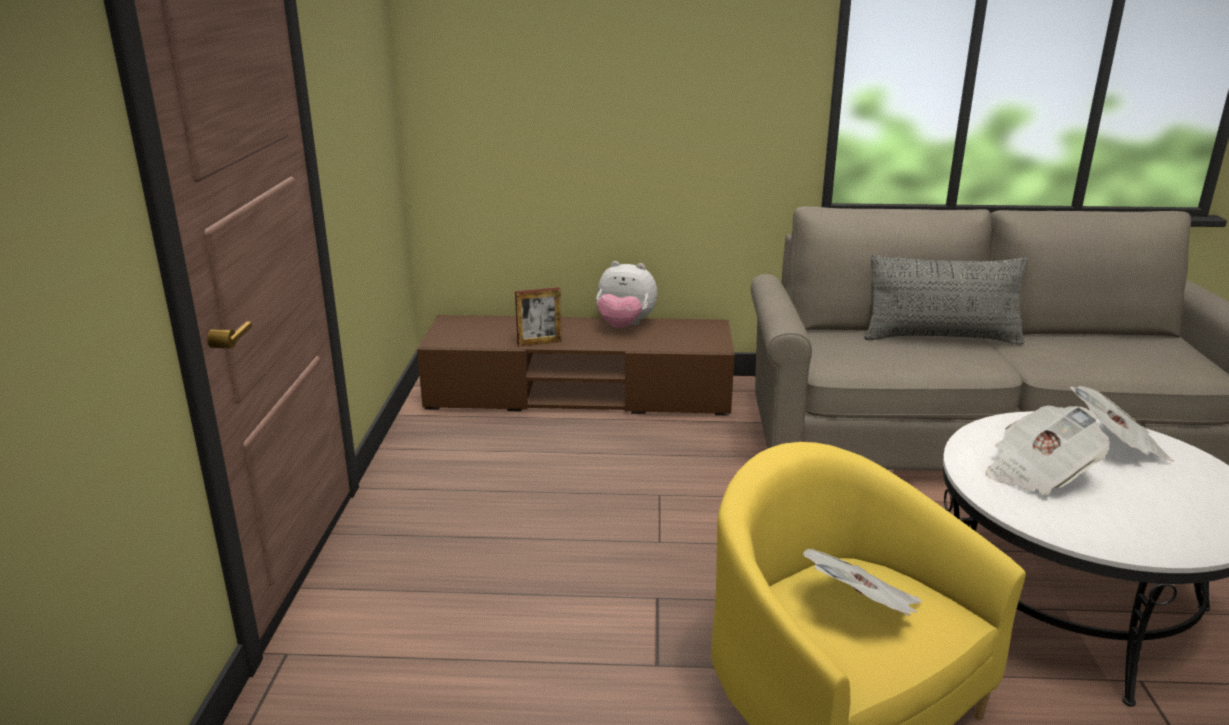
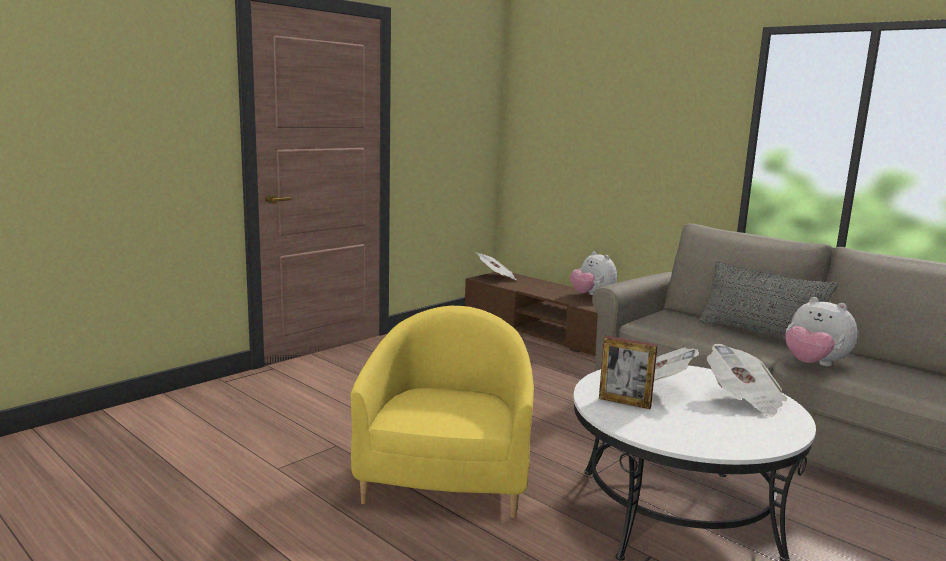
camera: 40 degrees right, 10 degrees down
picture frame [515,287,562,347] -> picture frame moved to [599,336,658,409]
newspaper [803,549,922,616] -> newspaper moved to [476,252,516,280]
none -> plush toy [785,297,857,366]

